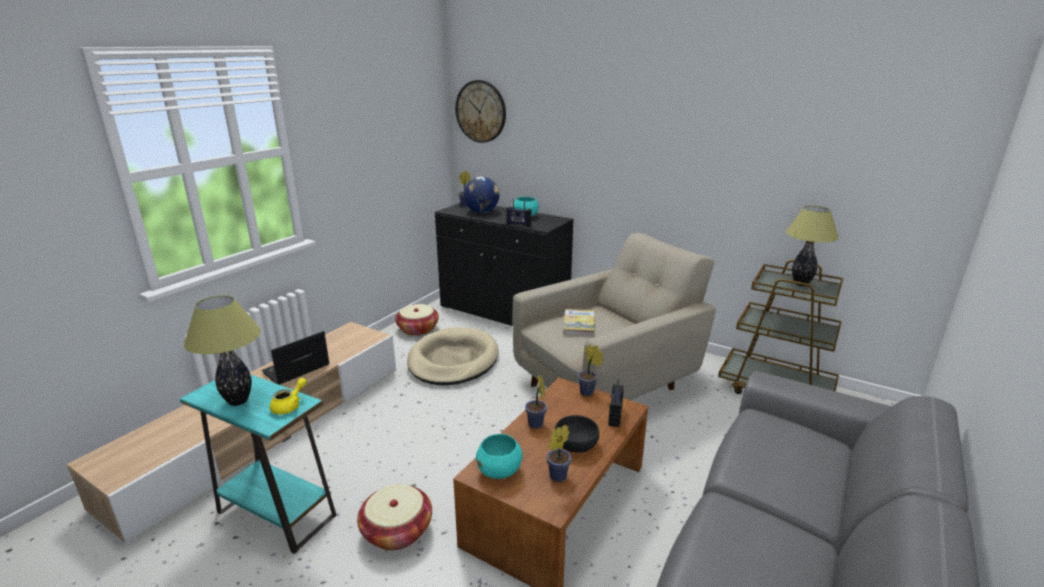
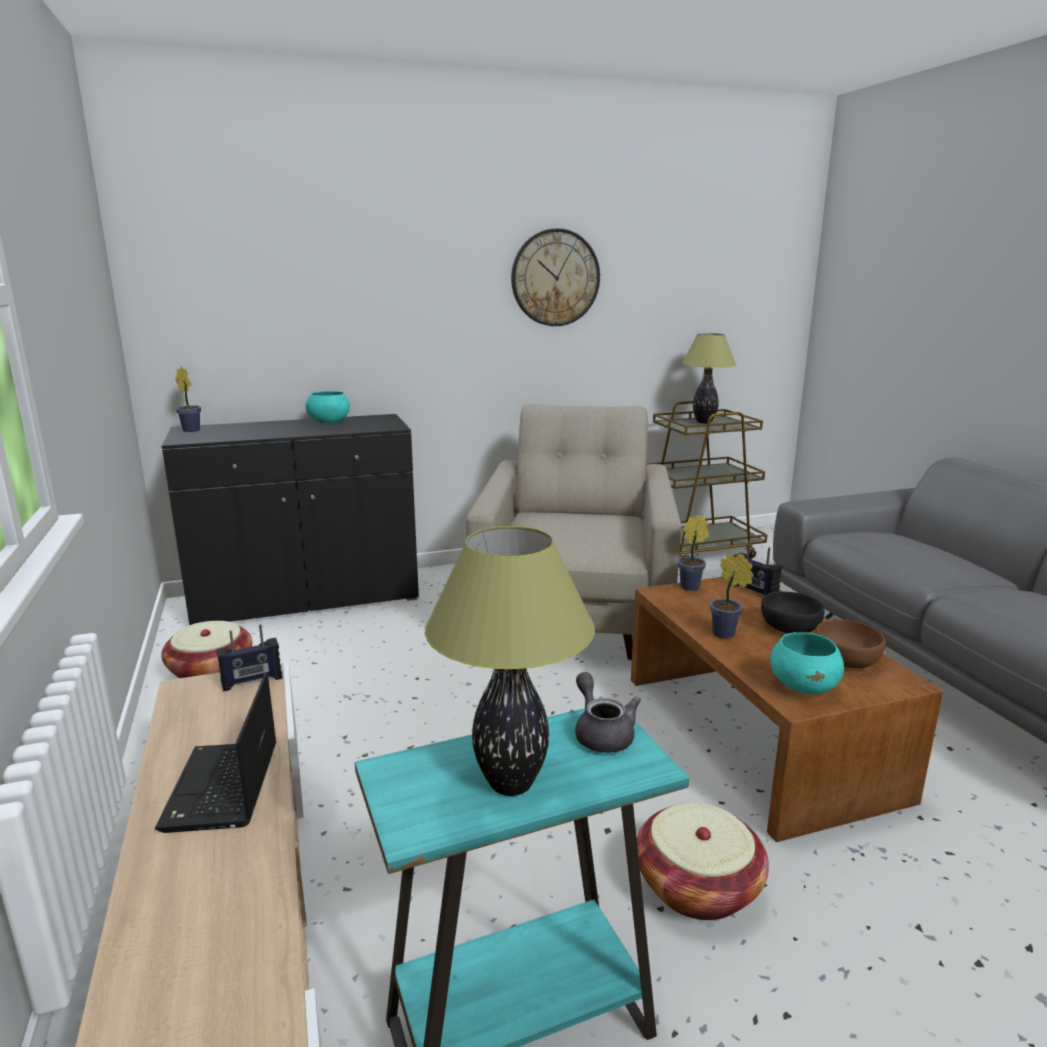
camera: 50 degrees left, 5 degrees down
yellow teapot [270,378,307,414] -> grey teapot [575,672,641,753]
beige dog bed [407,327,499,385] -> none
wall clock [455,80,506,143] -> wall clock moved to [511,228,600,326]
globe [463,177,499,213] -> none
radio [506,199,532,227] -> radio moved to [217,625,282,691]
potted plant [546,425,571,482] -> brown bowl [814,620,886,668]
book [564,309,595,336] -> none

